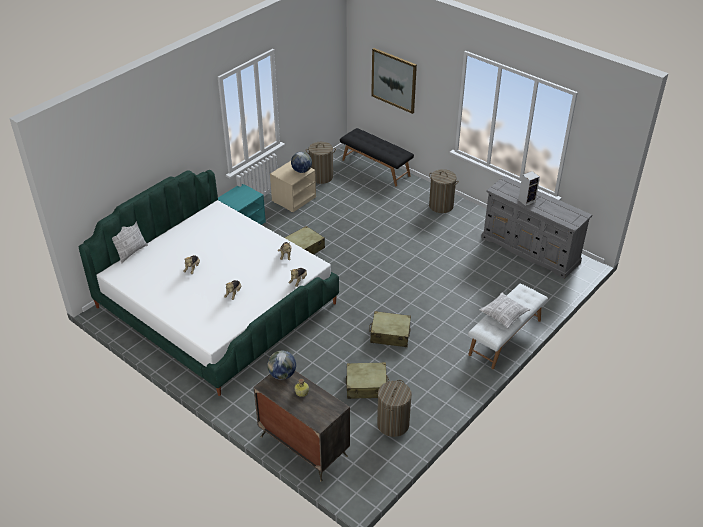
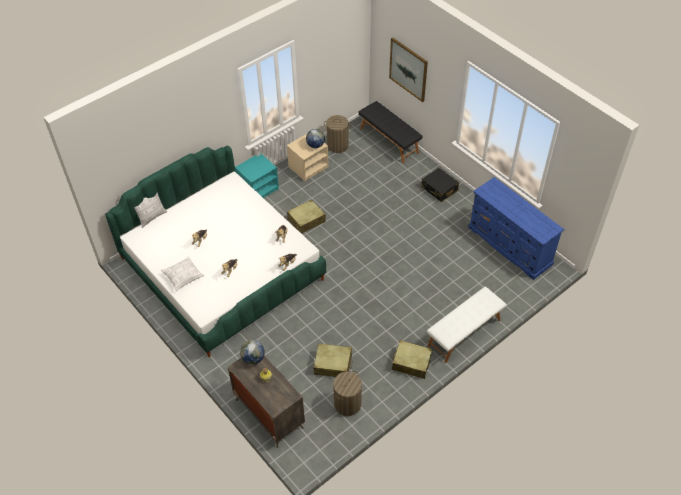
camera: 10 degrees right, 10 degrees up
beige suitcase [369,311,411,347] -> beige suitcase moved to [392,340,432,379]
laundry basket [429,169,459,213] -> black suitcase [421,168,459,202]
pillow [479,293,530,329] -> pillow moved to [161,256,204,291]
grey dresser [481,176,592,279] -> blue dresser [468,177,564,280]
speaker [518,171,540,206] -> none

